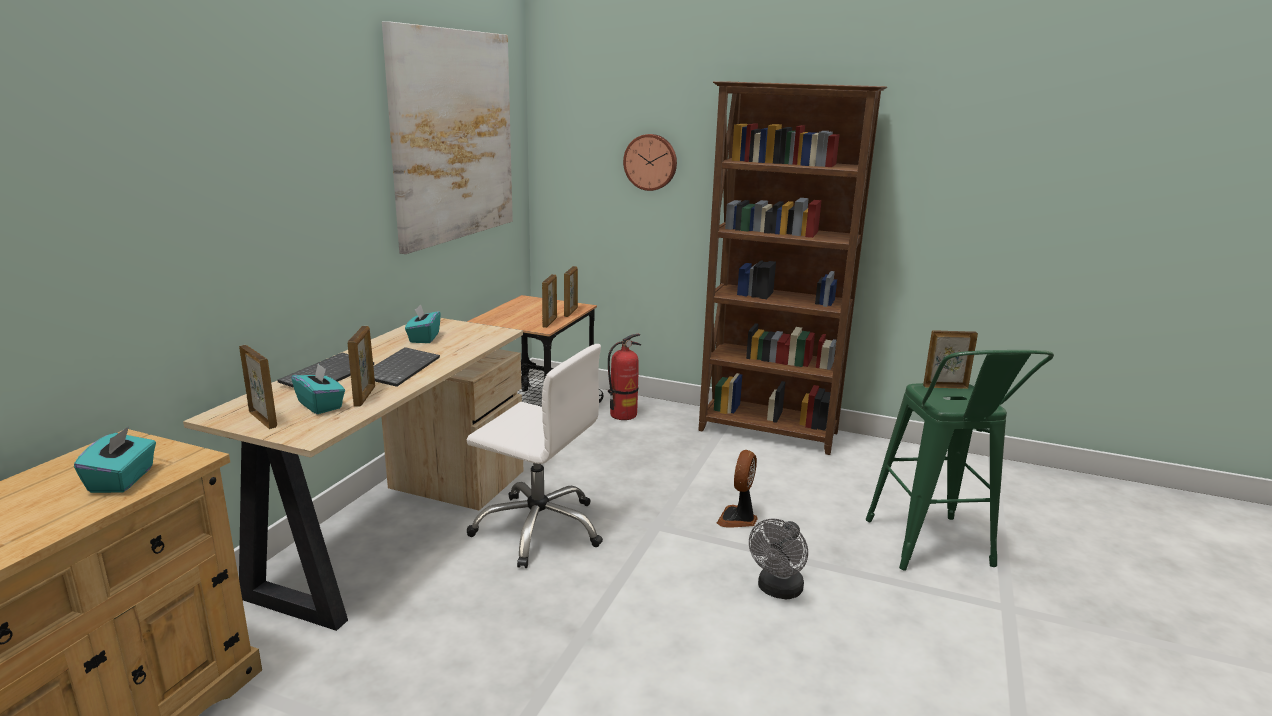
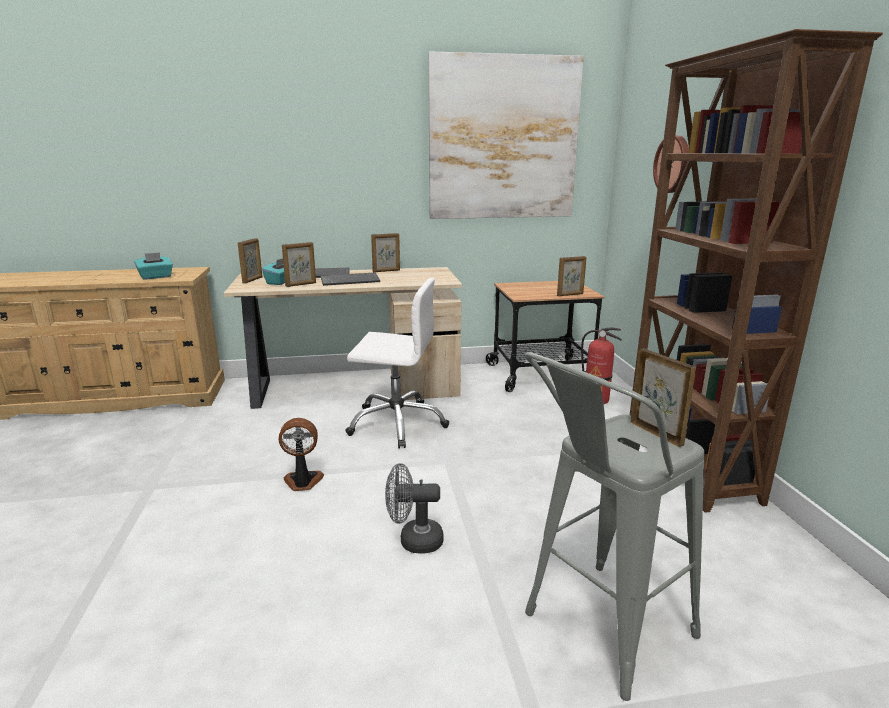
camera: 60 degrees right, 0 degrees up
turquoise tissue box [405,304,441,343] -> none
white office chair [467,344,603,568] -> white office chair turned 75 degrees counterclockwise [345,278,449,448]
picture frame [542,274,557,328] -> picture frame moved to [371,233,400,272]
fan [717,450,758,528] -> fan moved to [279,418,324,491]
green stool [866,350,1054,571] -> grey stool [525,352,704,701]

